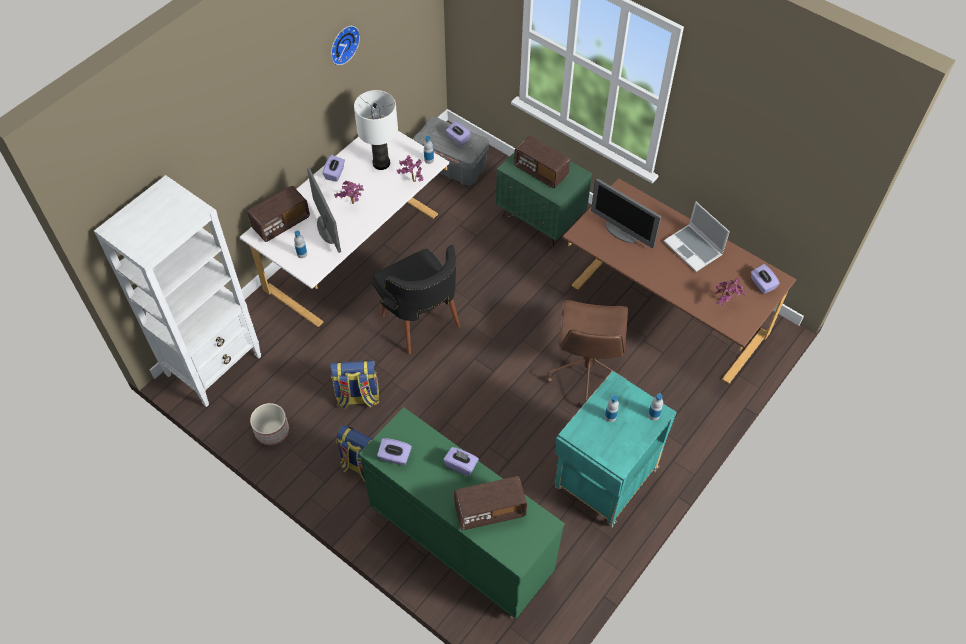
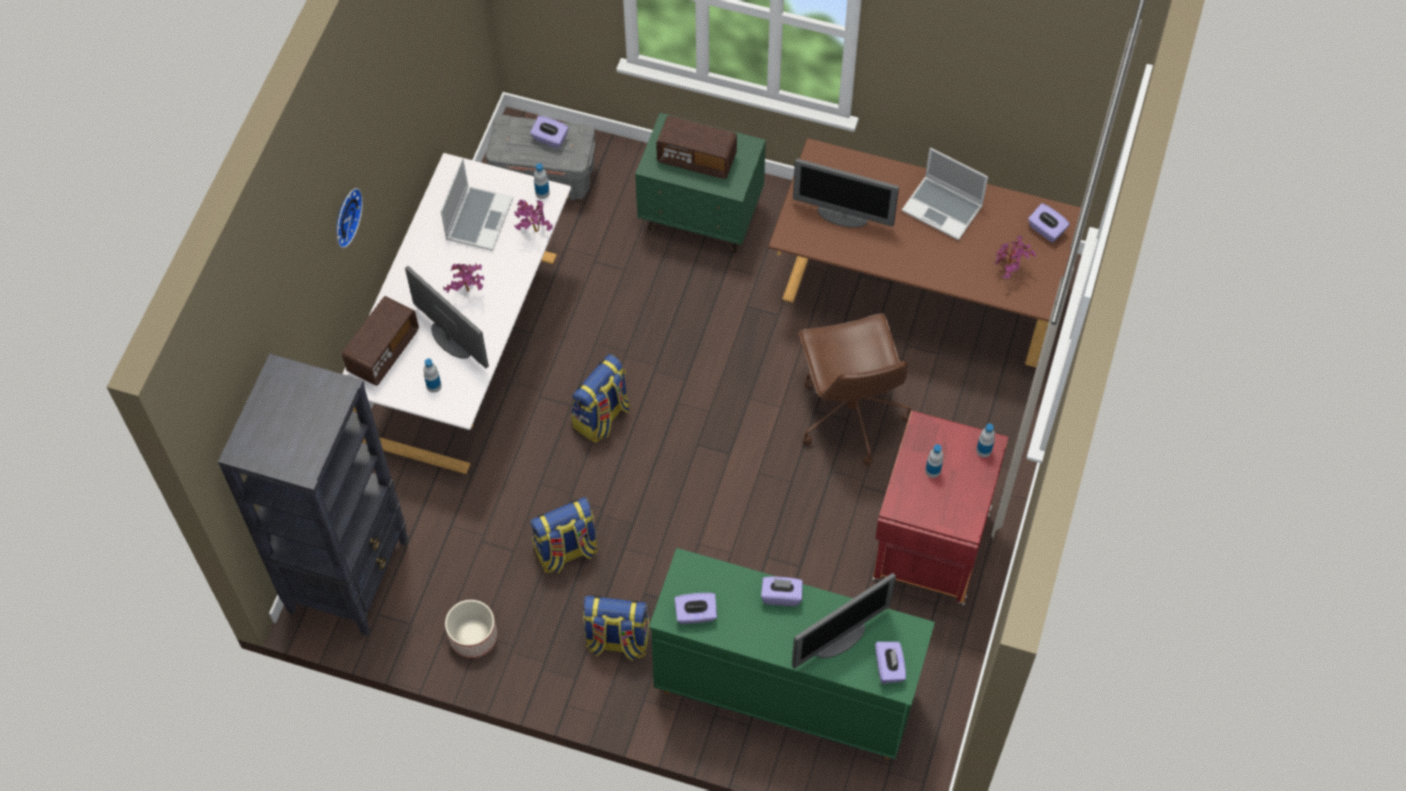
camera: 20 degrees left, 5 degrees up
white bookcase [94,175,261,407] -> black bookcase [218,354,408,636]
purple tissue box [323,155,345,182] -> purple tissue box moved to [875,642,906,684]
wall clock [331,26,360,65] -> wall clock moved to [336,188,363,248]
white table lamp [354,90,398,170] -> laptop [441,158,513,251]
black chair [372,245,460,354] -> backpack [571,354,630,443]
radio [454,476,527,530] -> monitor [792,573,896,669]
turquoise cart [555,371,677,528] -> red cart [873,411,1008,605]

